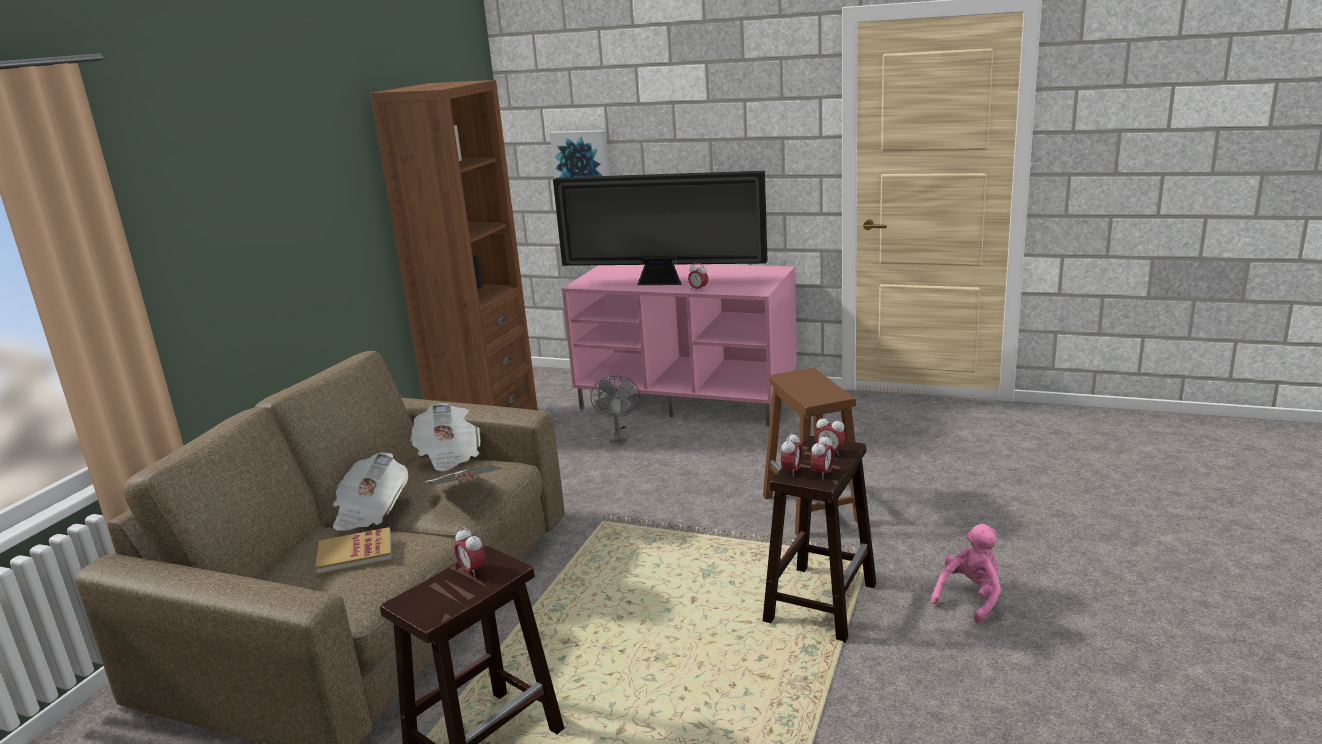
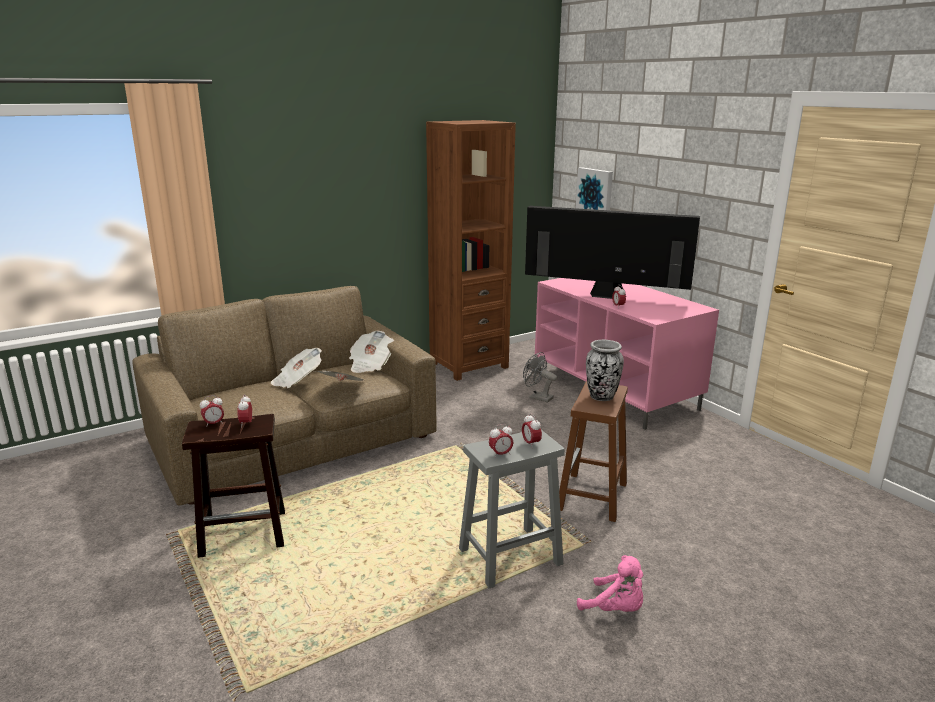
camera: 35 degrees right, 0 degrees up
book [315,527,392,576] -> none
television [553,171,767,285] -> television turned 150 degrees clockwise [525,206,700,299]
grey fan [590,376,640,443] -> grey fan turned 90 degrees counterclockwise [523,352,557,402]
brown stool [763,436,876,643] -> grey stool [459,430,565,589]
alarm clock [781,432,803,477] -> alarm clock moved to [200,395,224,427]
pink plush toy [931,524,1001,624] -> pink plush toy turned 45 degrees clockwise [577,555,643,612]
none -> vase [586,340,624,401]

